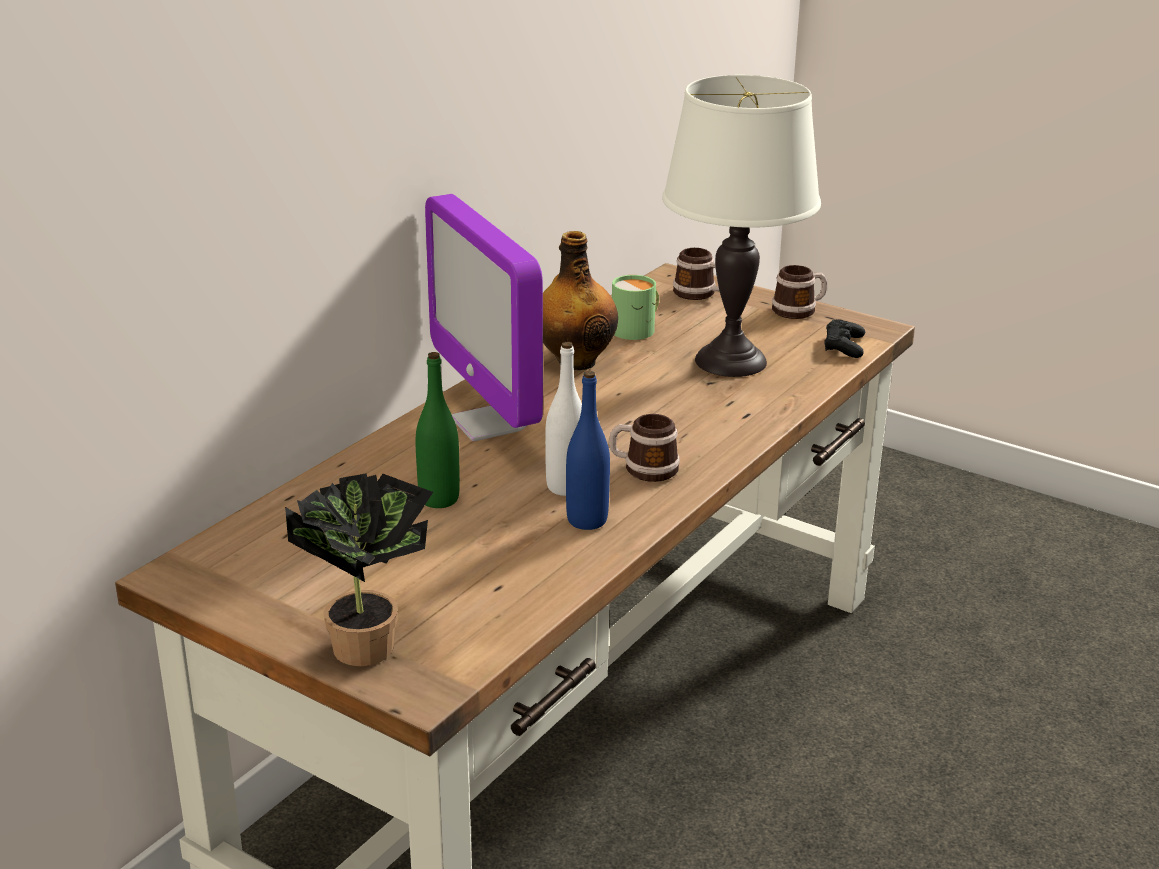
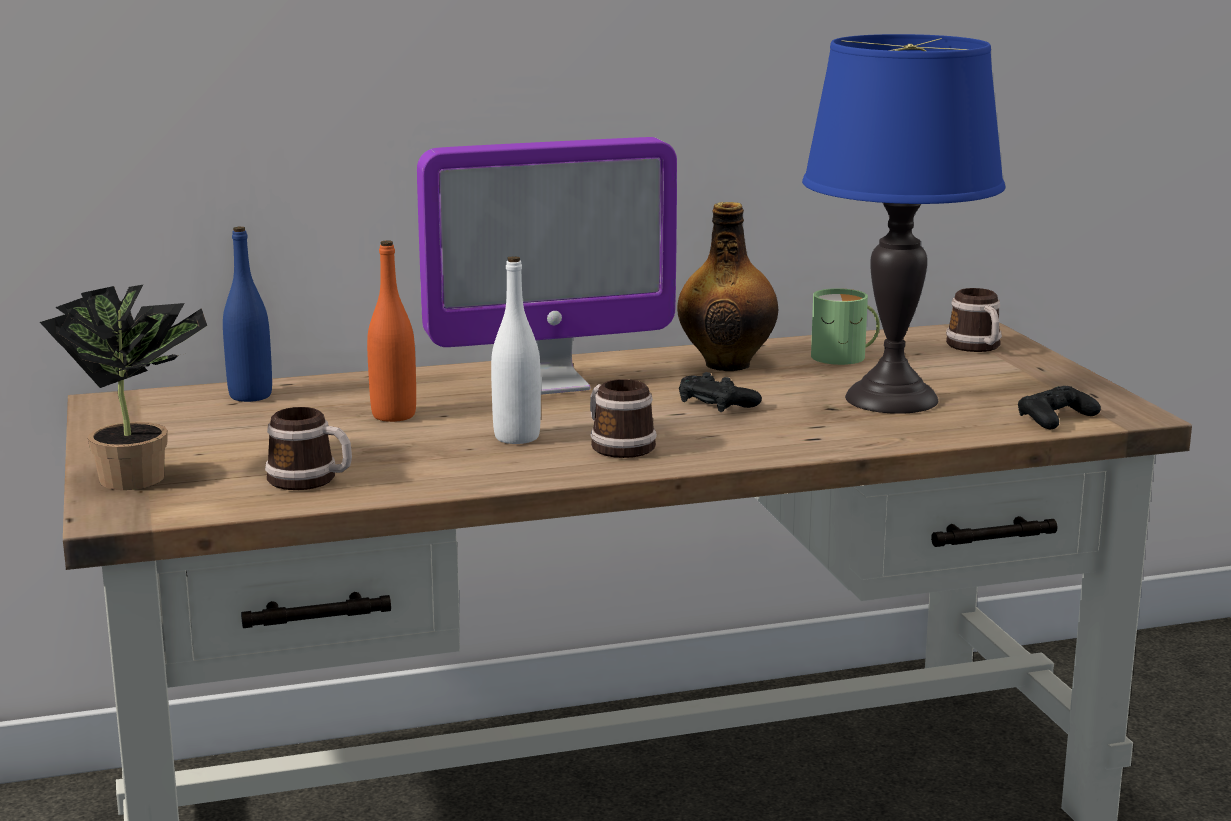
camera: 40 degrees right, 10 degrees down
green bottle [416,352,460,508] -> orange bottle [367,240,416,422]
monitor [425,194,543,441] -> monitor turned 120 degrees counterclockwise [417,137,677,395]
blue bottle [566,371,610,530] -> blue bottle moved to [223,226,272,402]
white table lamp [662,75,821,377] -> blue table lamp [802,34,1005,414]
mug [772,265,827,319] -> mug moved to [265,407,352,490]
none -> black game controller [679,372,762,412]

